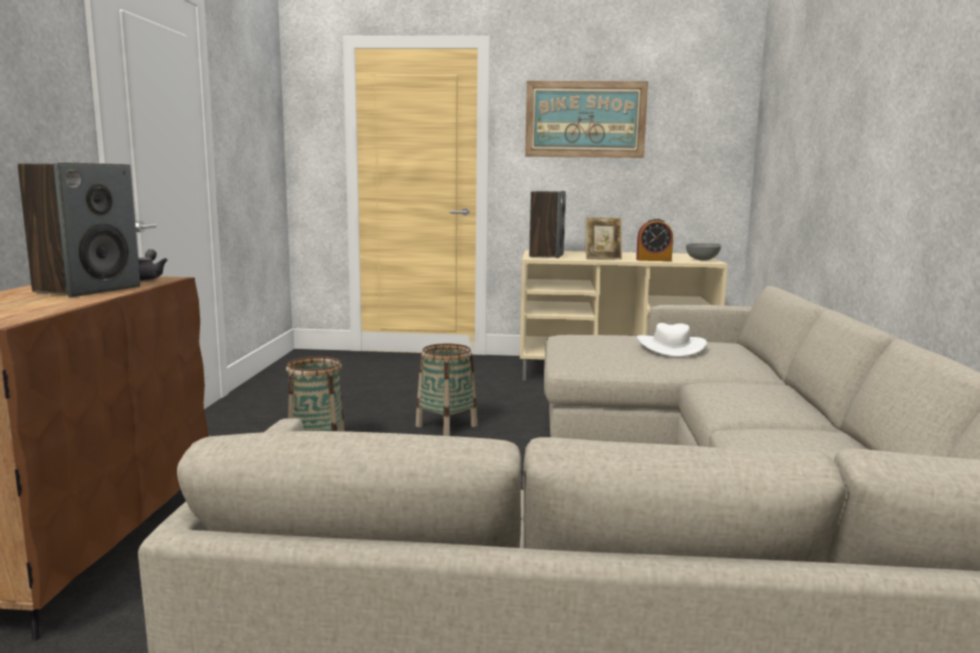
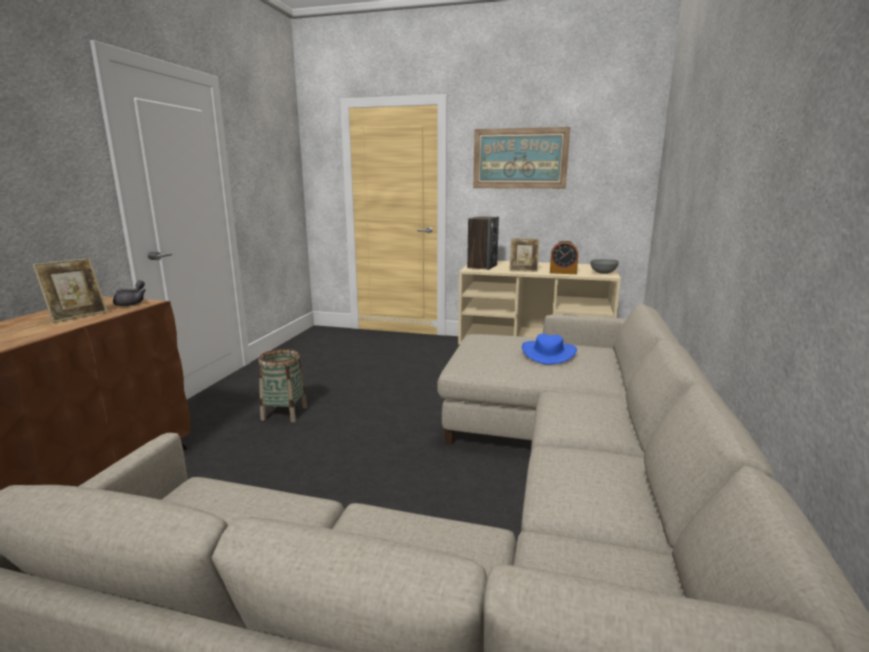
camera: 10 degrees right, 5 degrees up
speaker [18,162,140,297] -> picture frame [33,258,108,323]
basket [416,344,477,436] -> none
white hat [637,323,707,357] -> blue hat [522,334,577,365]

